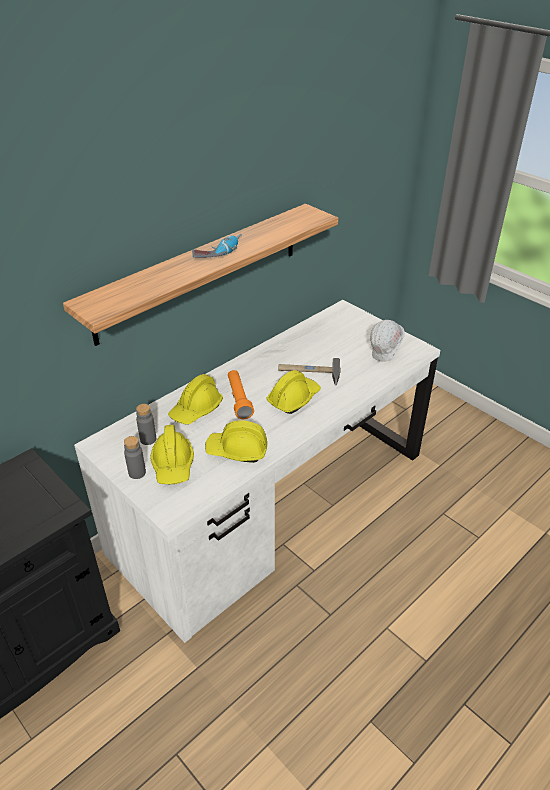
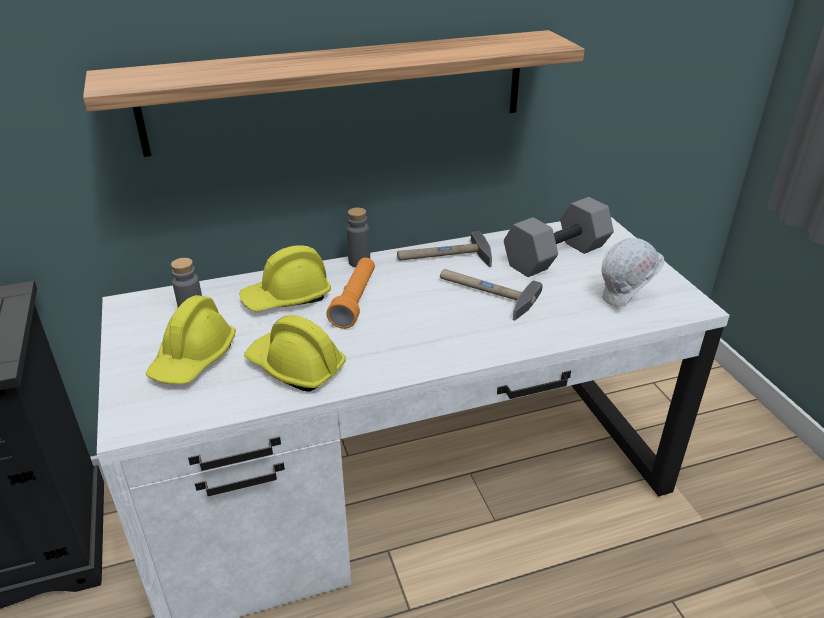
camera: 25 degrees right, 5 degrees down
grey bottle [124,436,146,479] -> grey bottle moved to [346,207,370,267]
power drill [192,234,242,258] -> none
yellow hard hat [266,370,321,414] -> none
none -> hammer [397,231,492,267]
none -> grey dumbbell [504,197,614,277]

